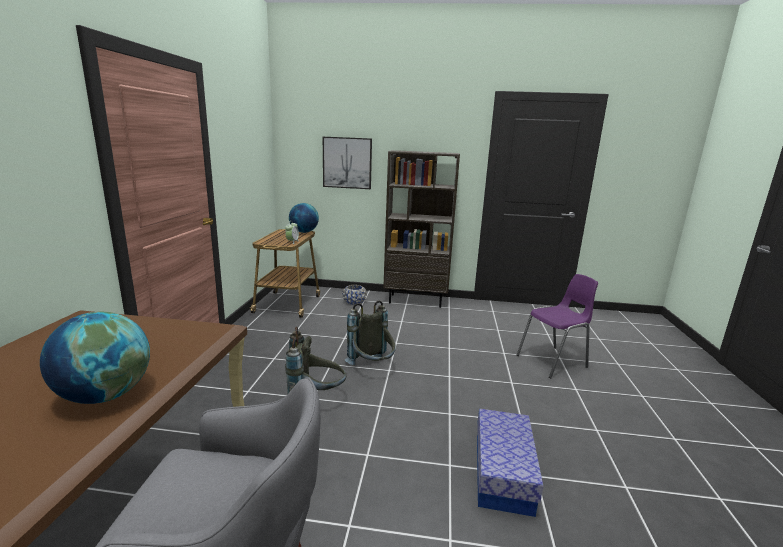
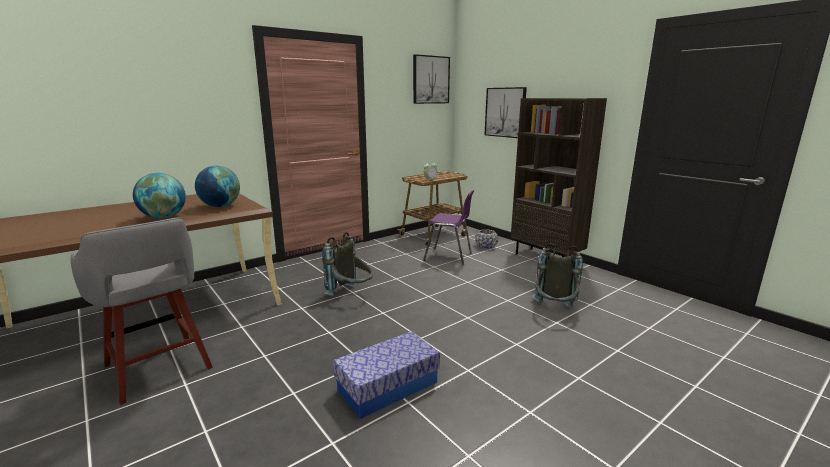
camera: 45 degrees right, 0 degrees up
globe [289,203,319,233] -> globe moved to [195,166,240,207]
grey backpack [345,301,396,365] -> grey backpack moved to [532,243,583,308]
purple chair [517,274,598,378] -> purple chair moved to [423,190,475,265]
none -> picture [413,54,450,104]

